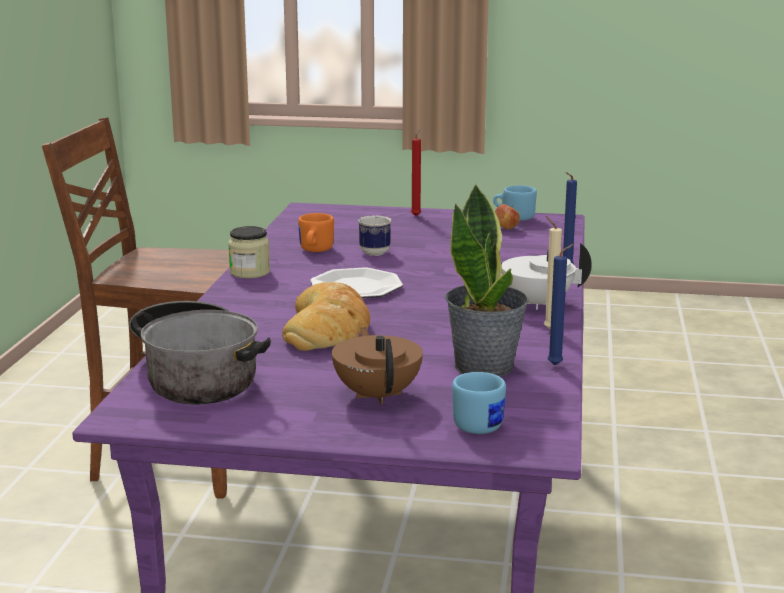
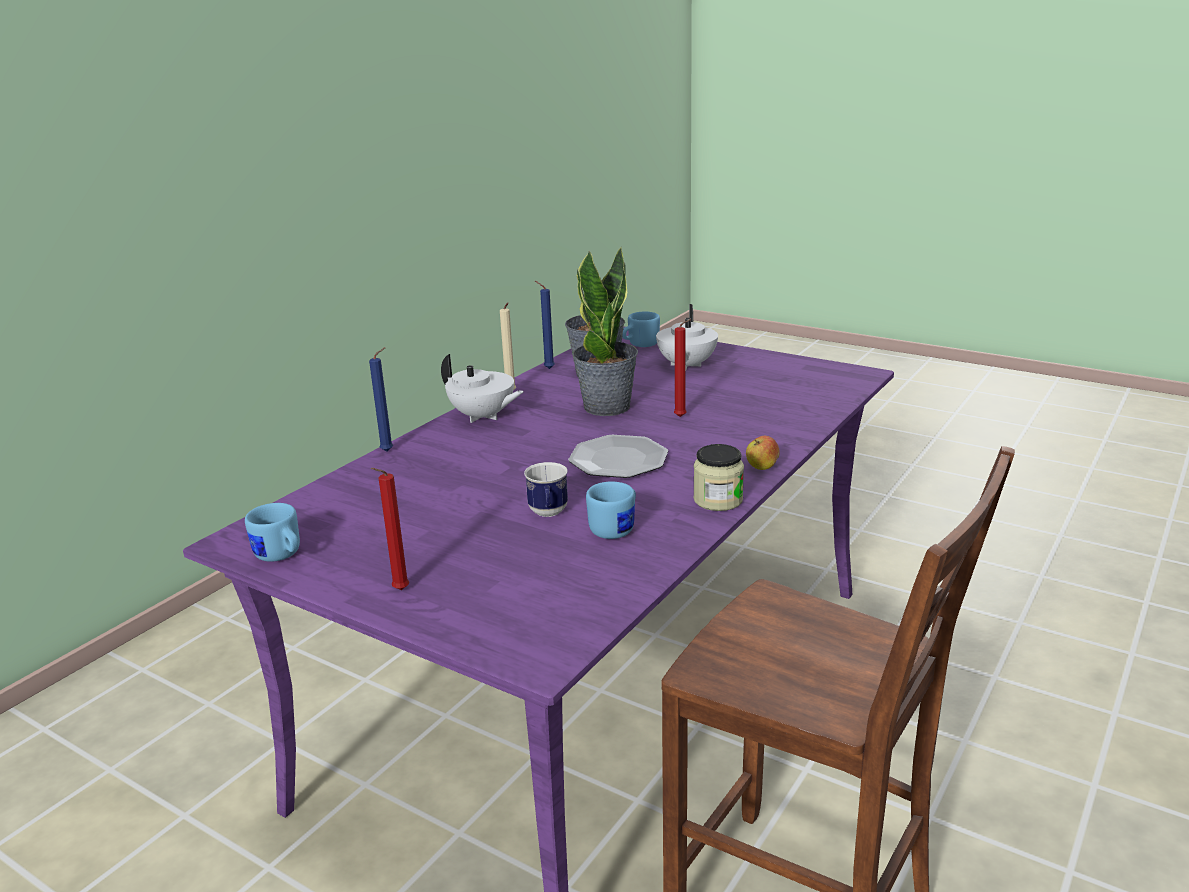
camera: 155 degrees left, 5 degrees up
cooking pot [129,301,271,404] -> none
bread [282,282,370,351] -> red candle [674,319,691,417]
orange mug [298,213,334,252] -> blue mug [586,482,636,539]
brown teapot [332,327,423,405] -> white teapot [656,304,718,372]
apple [495,204,520,229] -> apple moved to [746,436,780,470]
none -> potted plant [572,262,638,416]

